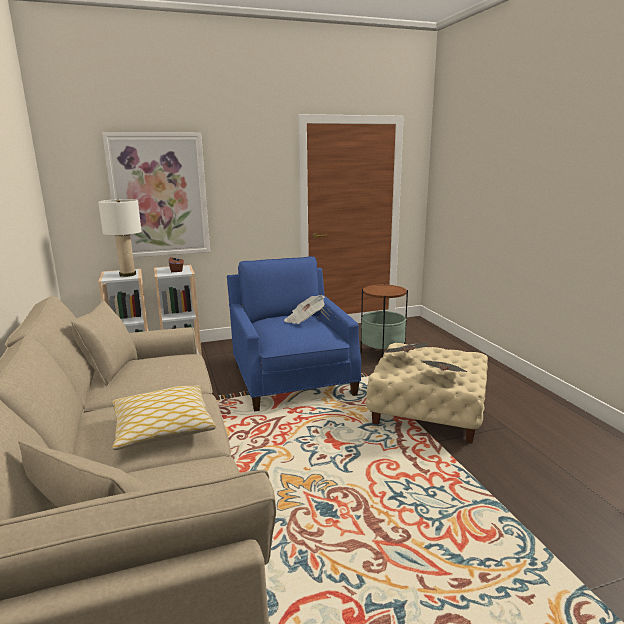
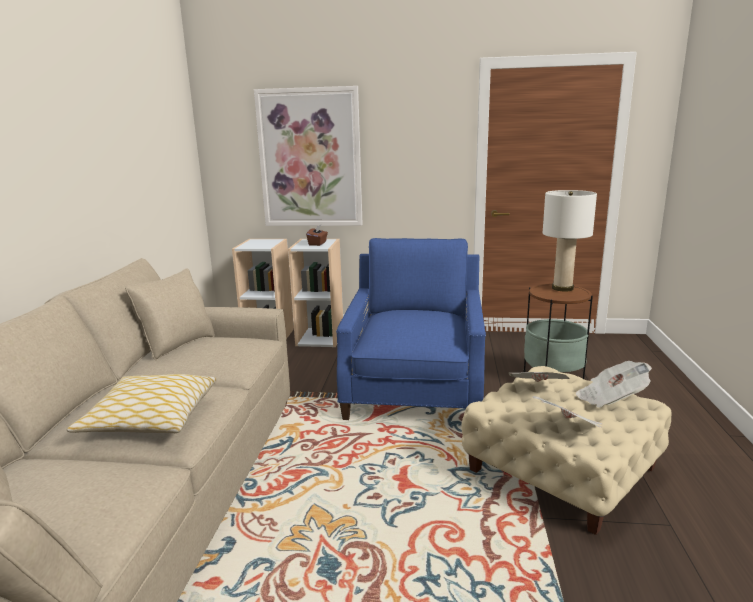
camera: 25 degrees right, 0 degrees up
white table lamp [98,199,141,277] -> white table lamp moved to [543,190,597,291]
newspaper [284,295,325,324] -> newspaper moved to [576,361,652,408]

